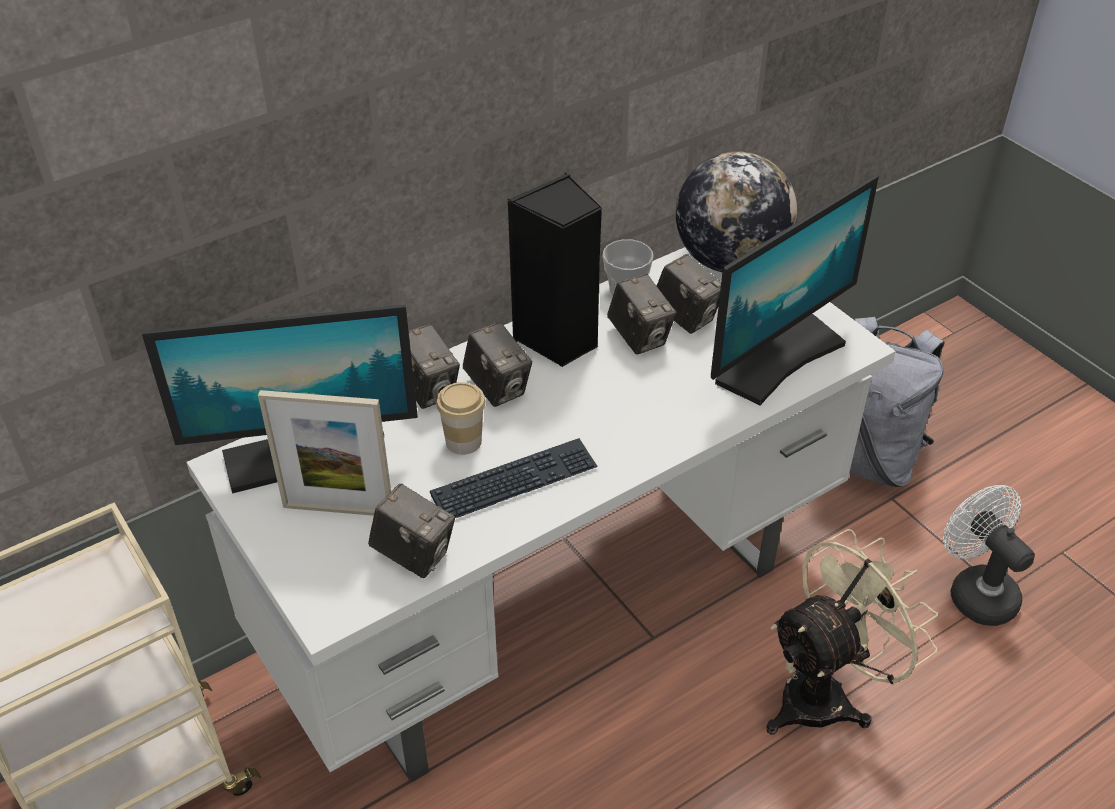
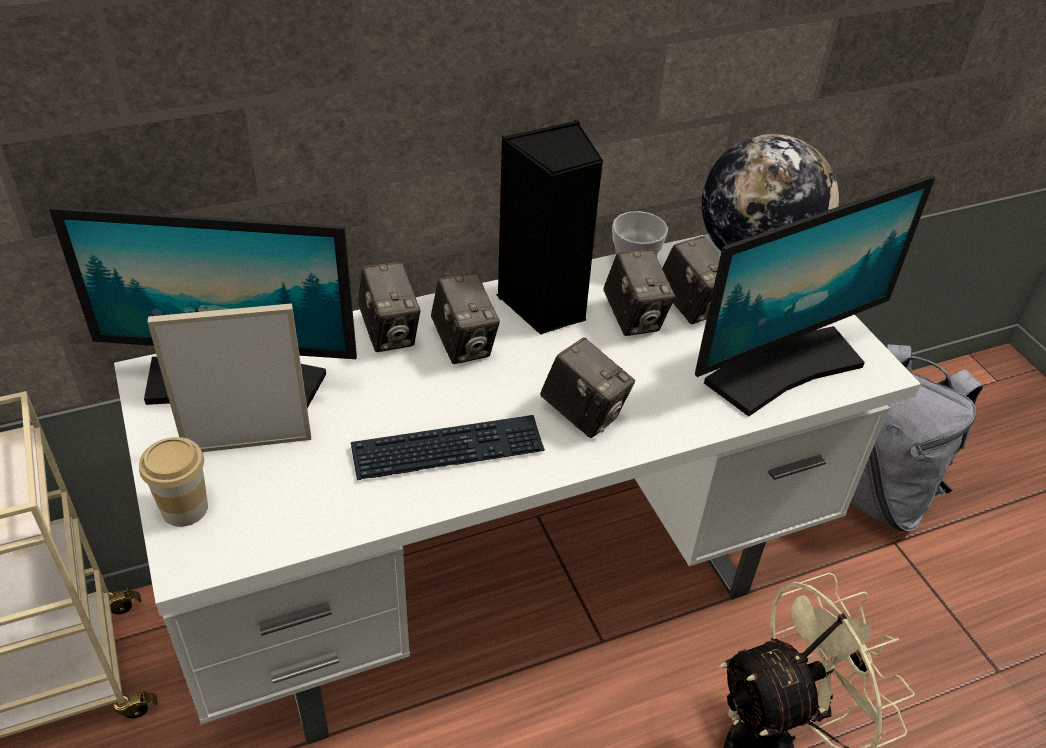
camera: 10 degrees right, 0 degrees up
picture frame [258,390,391,516] -> picture frame turned 150 degrees clockwise [148,303,311,452]
camera [368,484,455,578] -> camera moved to [540,337,635,438]
cup [436,382,486,455] -> cup moved to [139,437,208,527]
white fan [943,485,1035,626] -> none

